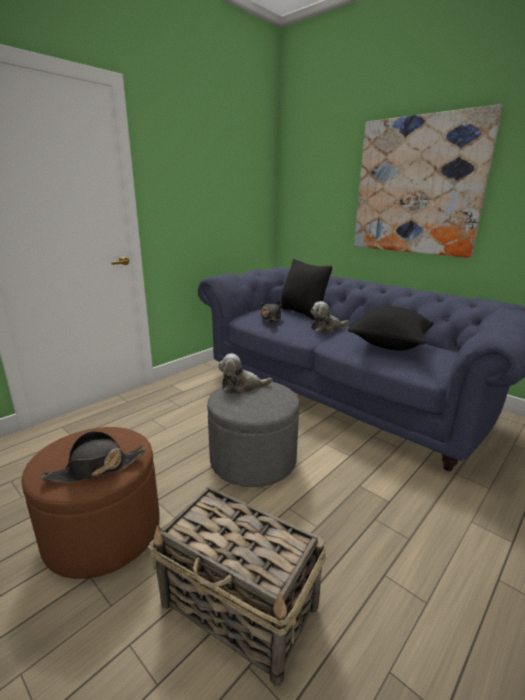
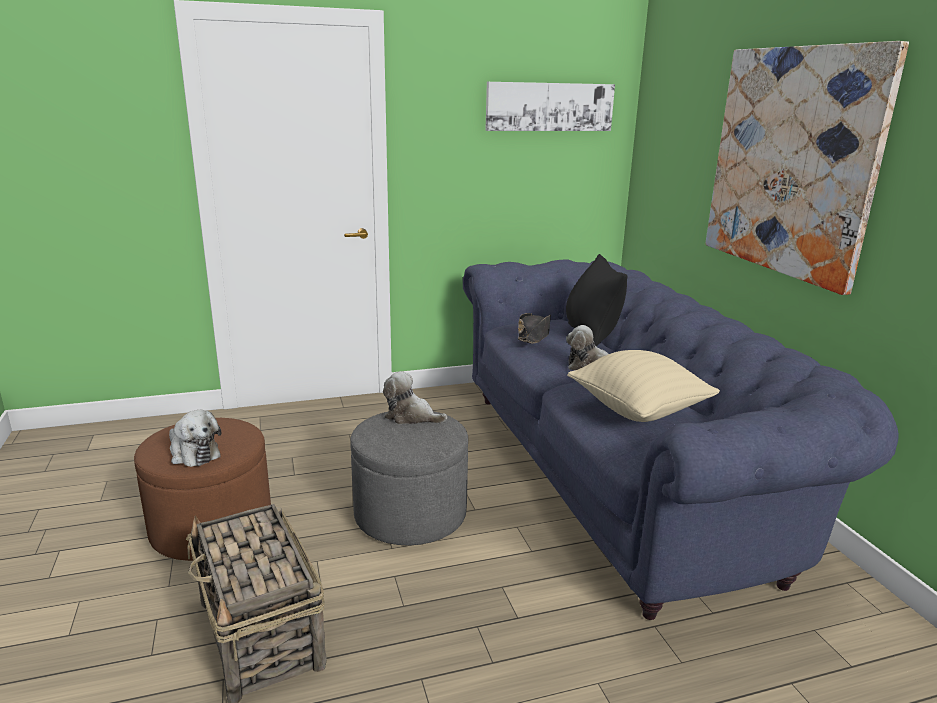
camera: 30 degrees right, 0 degrees up
black hat [41,431,146,483] -> plush toy [169,410,221,467]
black pillow [348,306,434,351] -> beige pillow [567,350,720,422]
none -> picture [485,82,615,131]

